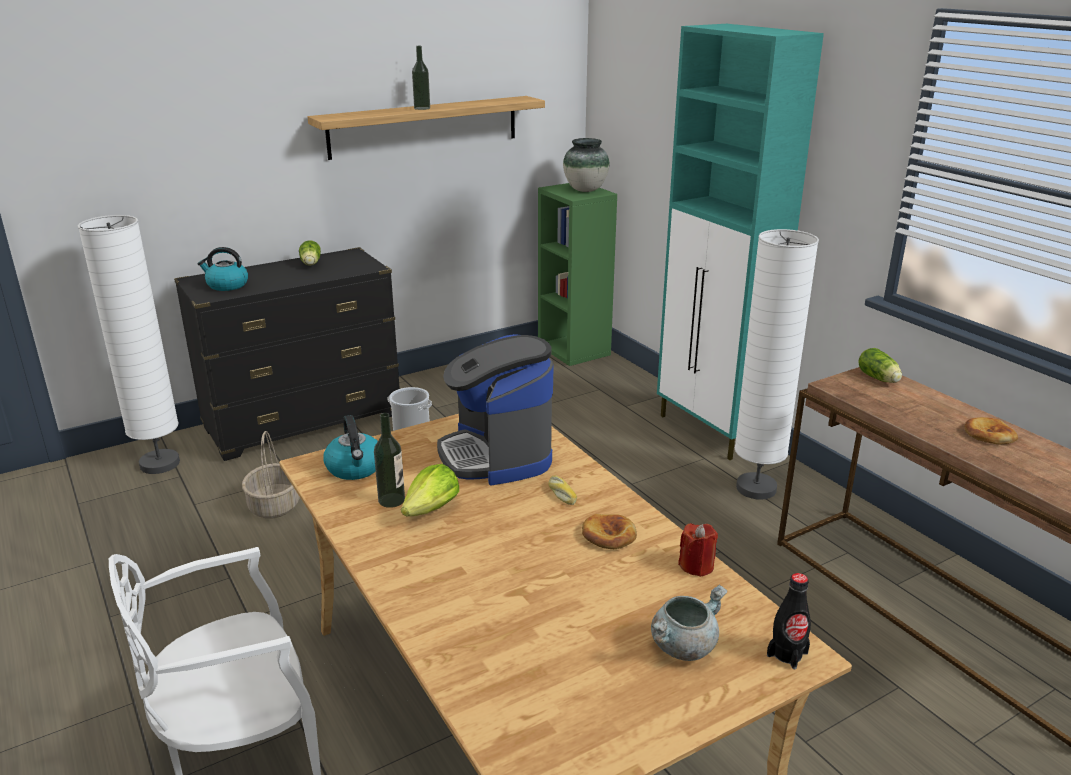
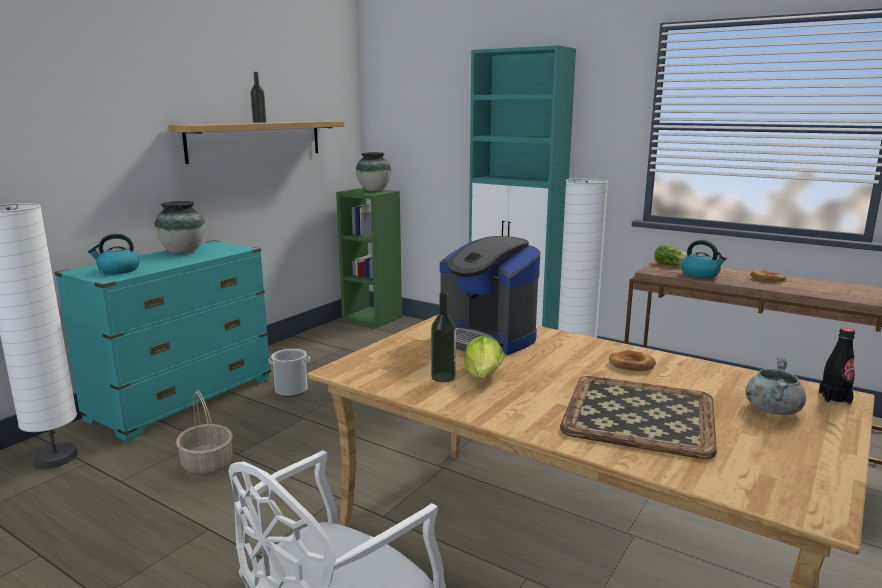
camera: 25 degrees left, 10 degrees down
black dresser [174,247,400,461] -> turquoise dresser [55,240,271,442]
lettuce [299,240,321,266] -> vase [154,201,205,254]
kettle [324,415,378,480] -> kettle moved to [681,240,727,279]
bread [548,476,577,505] -> none
red candle [678,523,718,577] -> none
none -> tray [560,376,717,459]

